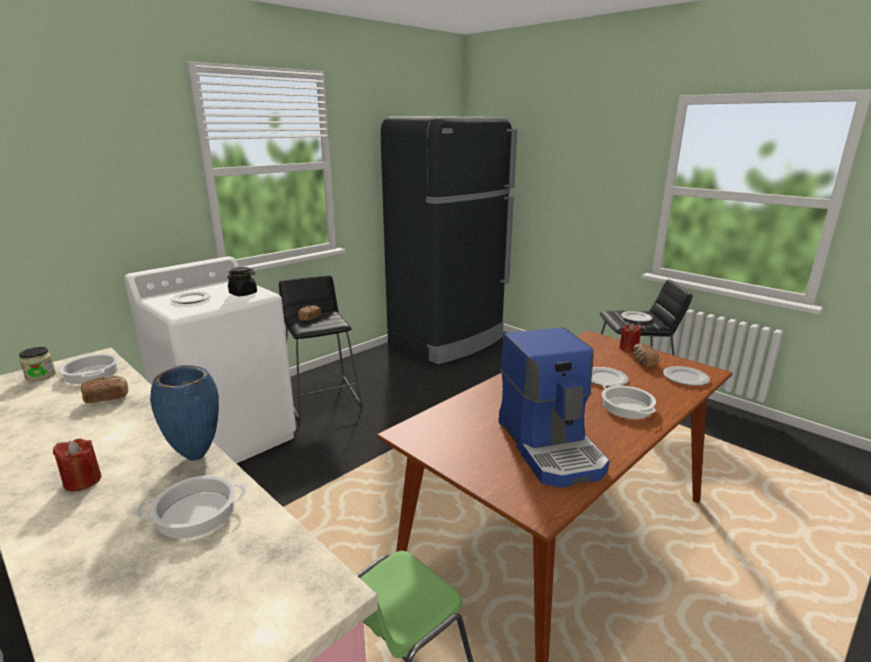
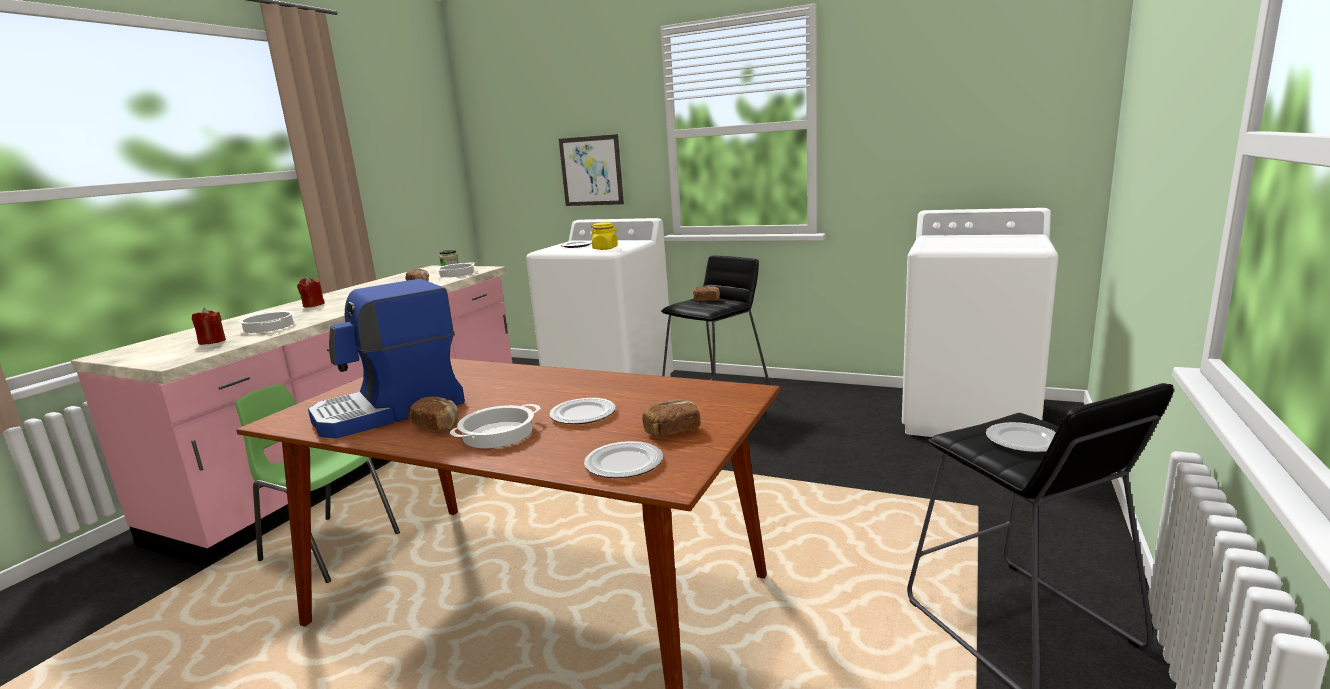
camera: 70 degrees right, 5 degrees down
blue vase [150,365,219,461] -> none
black jar [227,267,257,296] -> yellow jar [591,222,618,250]
black fridge [381,116,517,364] -> white washing machine [902,208,1058,437]
red candle [619,323,641,352] -> red candle moved to [192,308,226,345]
none -> bread [409,397,458,431]
none -> picture [559,134,624,206]

